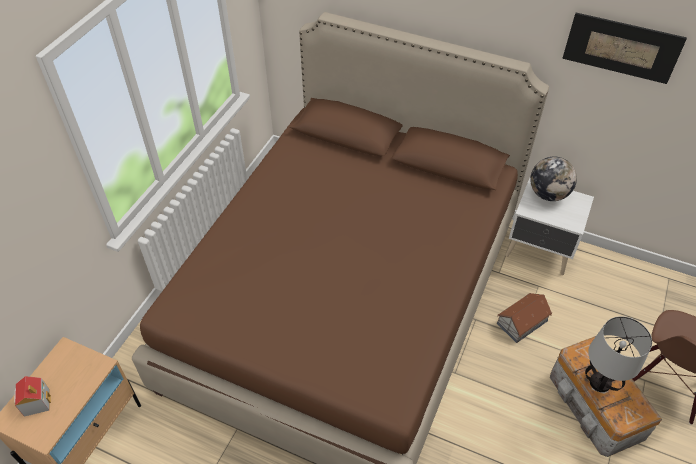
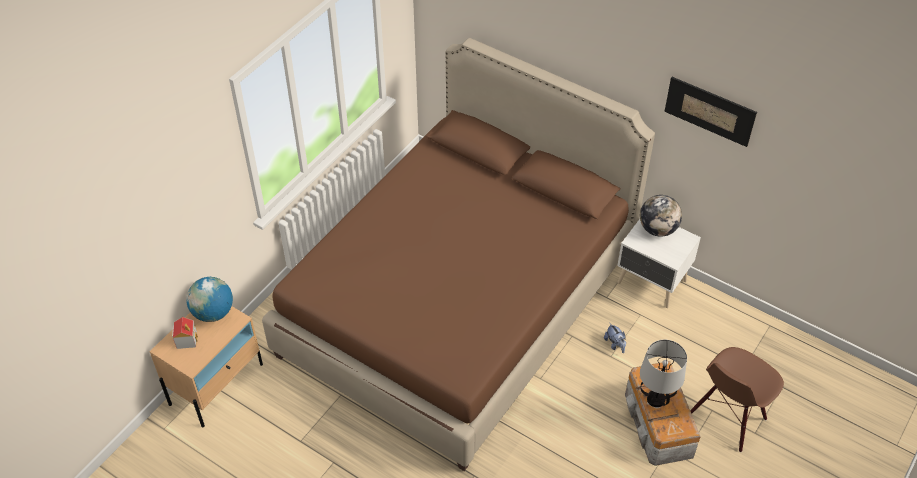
camera: 10 degrees right, 0 degrees up
toy house [497,293,552,343] -> plush toy [604,323,626,353]
none -> globe [186,277,233,322]

